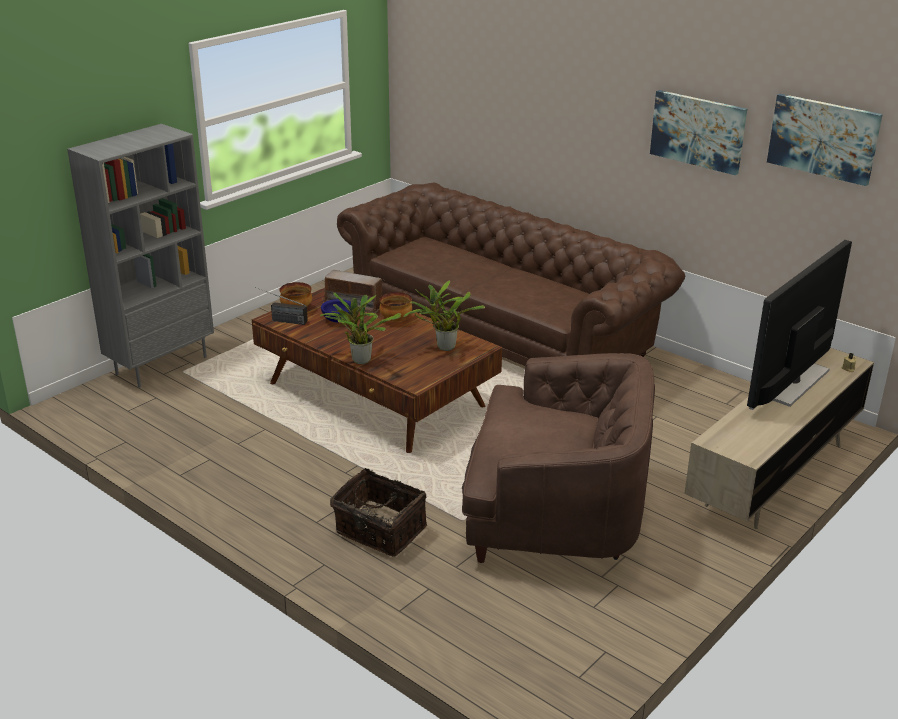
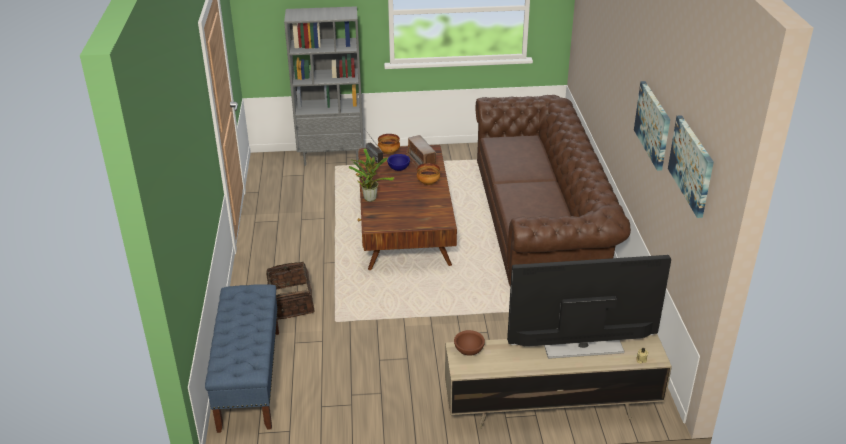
camera: 45 degrees right, 5 degrees up
potted plant [404,280,485,351] -> none
brown armchair [462,353,655,563] -> none
none -> blue bench [205,284,279,433]
none -> brown bowl [454,330,485,356]

